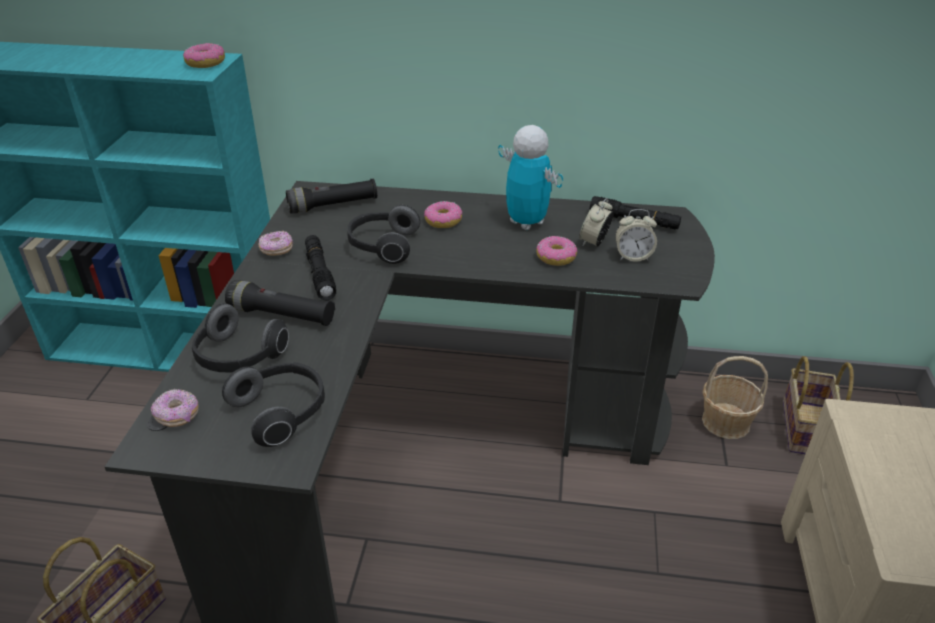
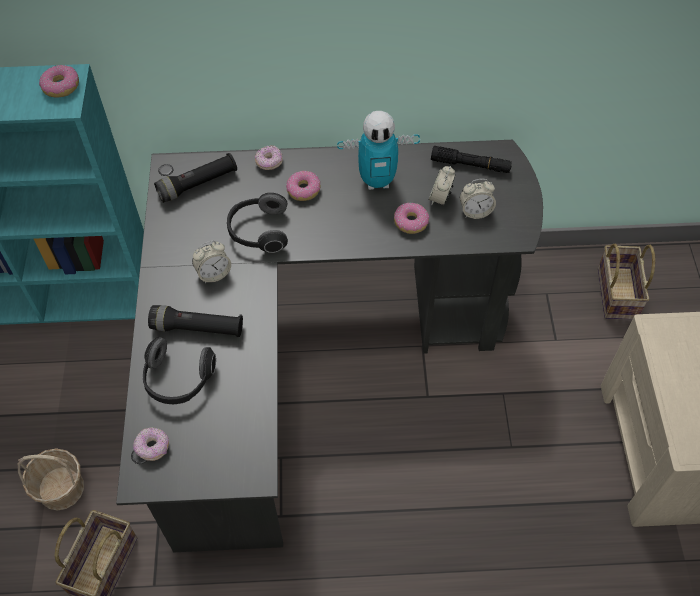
camera: 10 degrees left, 20 degrees up
headphones [222,362,325,447] -> none
donut [258,231,293,256] -> donut moved to [255,145,283,170]
black flashlight [305,235,336,300] -> alarm clock [192,241,231,283]
toy robot [498,125,563,230] -> toy robot turned 135 degrees clockwise [337,111,420,190]
basket [702,356,768,439] -> basket moved to [18,448,84,511]

